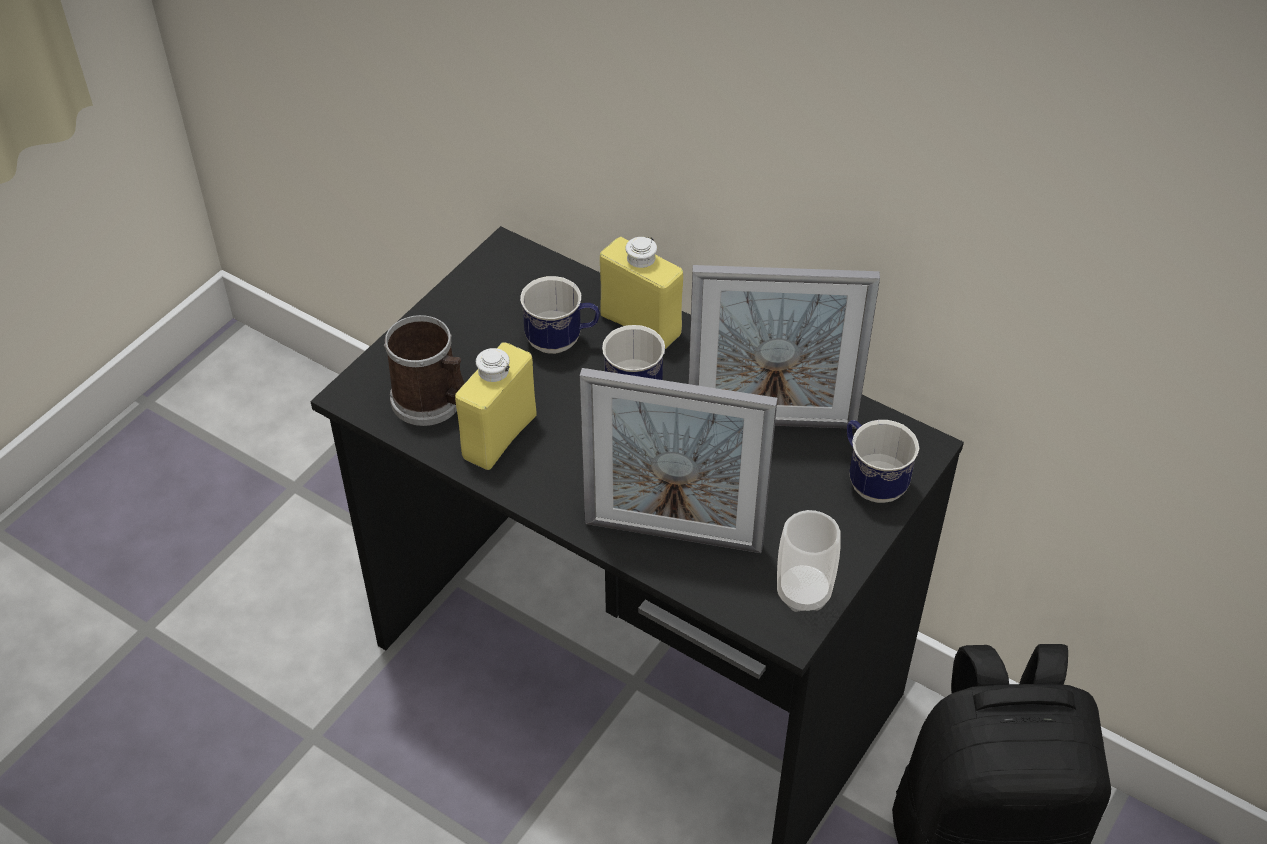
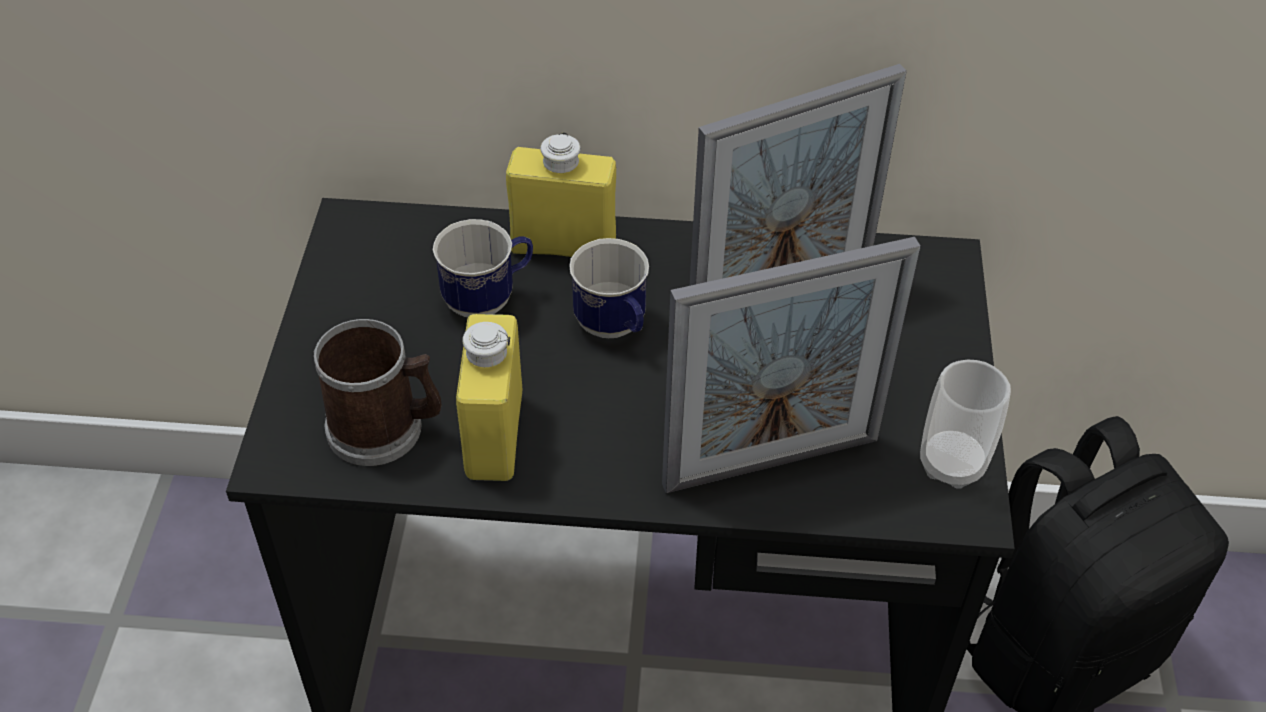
camera: 30 degrees left, 0 degrees up
mug [847,420,919,503] -> none

